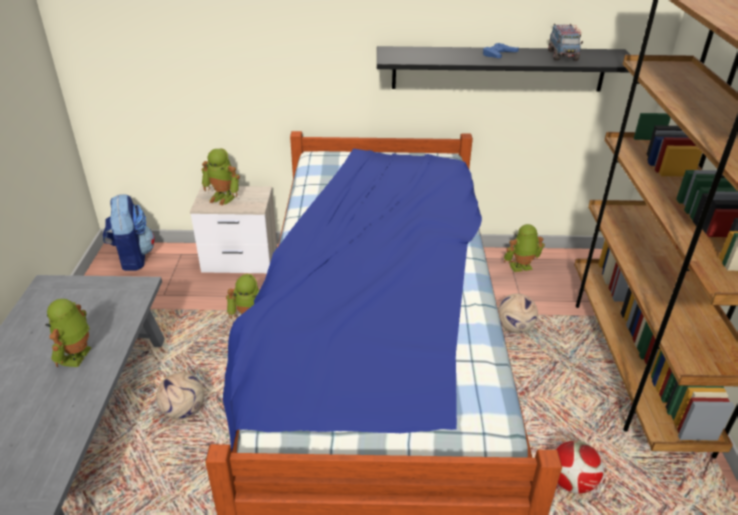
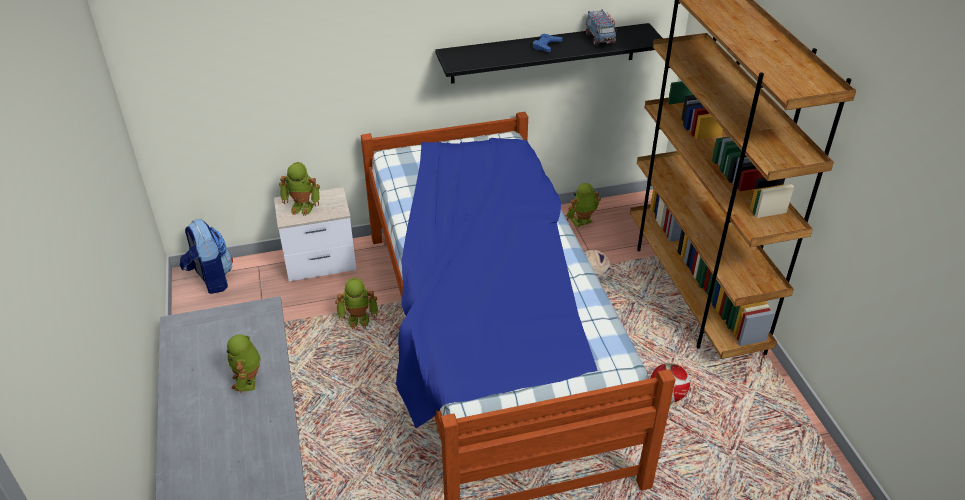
camera: 15 degrees left, 5 degrees up
football [156,372,205,419] -> none

